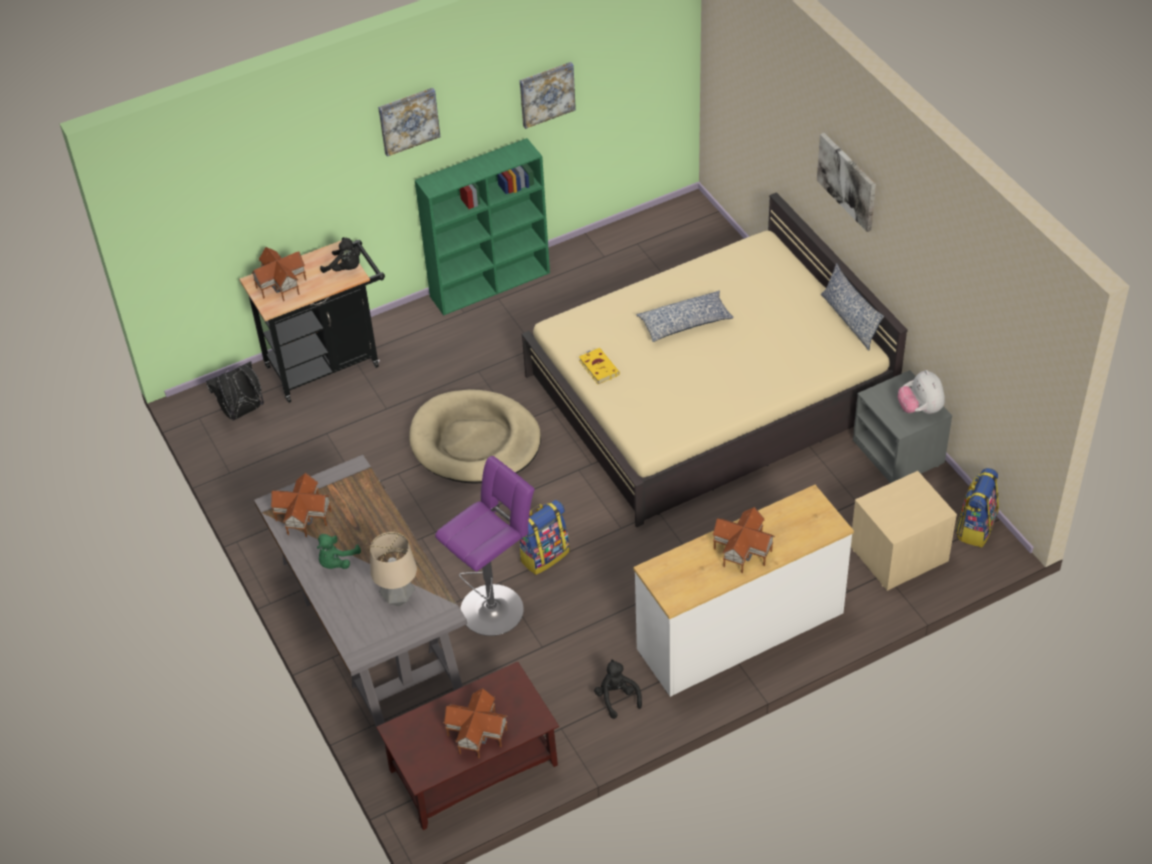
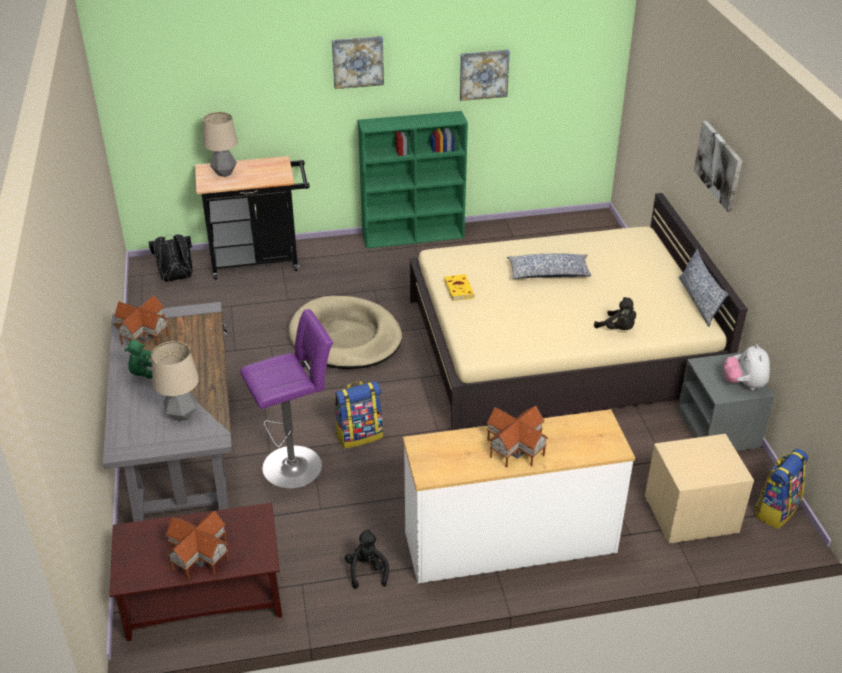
camera: 15 degrees right, 10 degrees down
toy house [251,247,306,301] -> table lamp [203,112,238,177]
black plush toy [320,237,361,273] -> black plush toy moved to [594,297,636,330]

